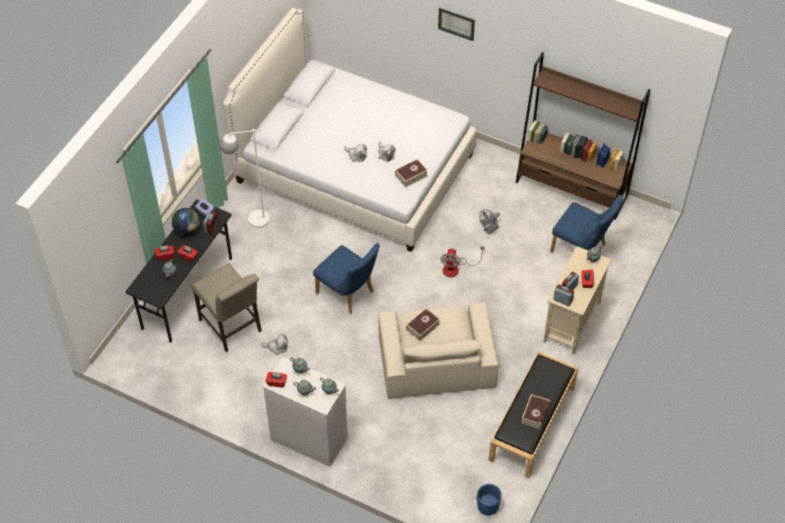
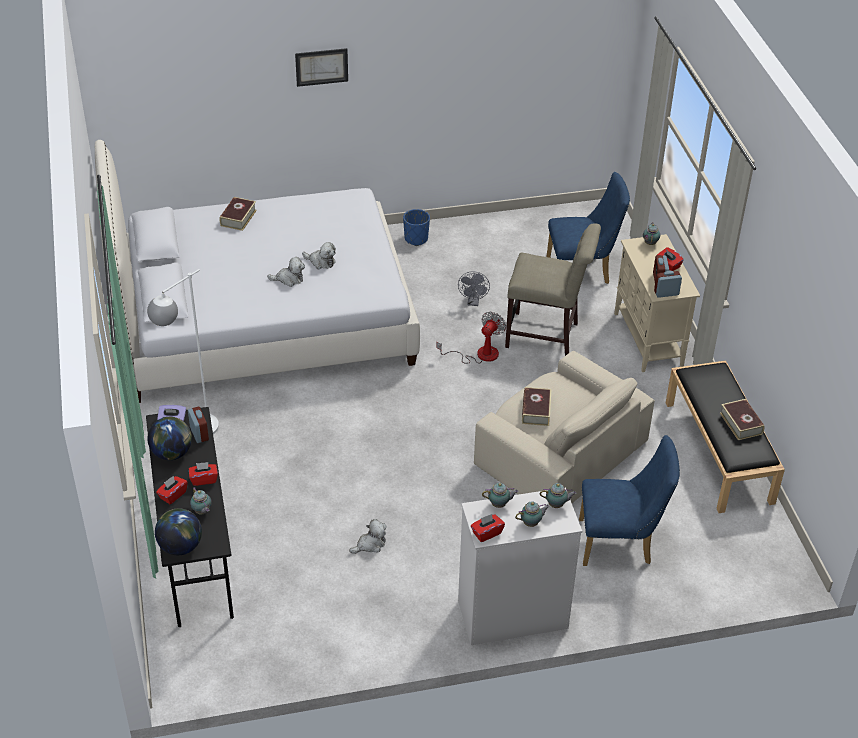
camera: 40 degrees left, 10 degrees down
beige chair [191,263,262,352] -> beige chair moved to [505,223,601,356]
blue chair [313,243,380,314] -> blue chair moved to [579,435,680,566]
book [395,159,428,187] -> book moved to [220,197,257,231]
fan [440,246,485,277] -> fan turned 120 degrees counterclockwise [436,312,506,364]
blue planter [477,484,502,515] -> blue planter moved to [403,209,430,246]
brown bookcase [516,52,650,220] -> none
none -> globe [155,508,202,555]

